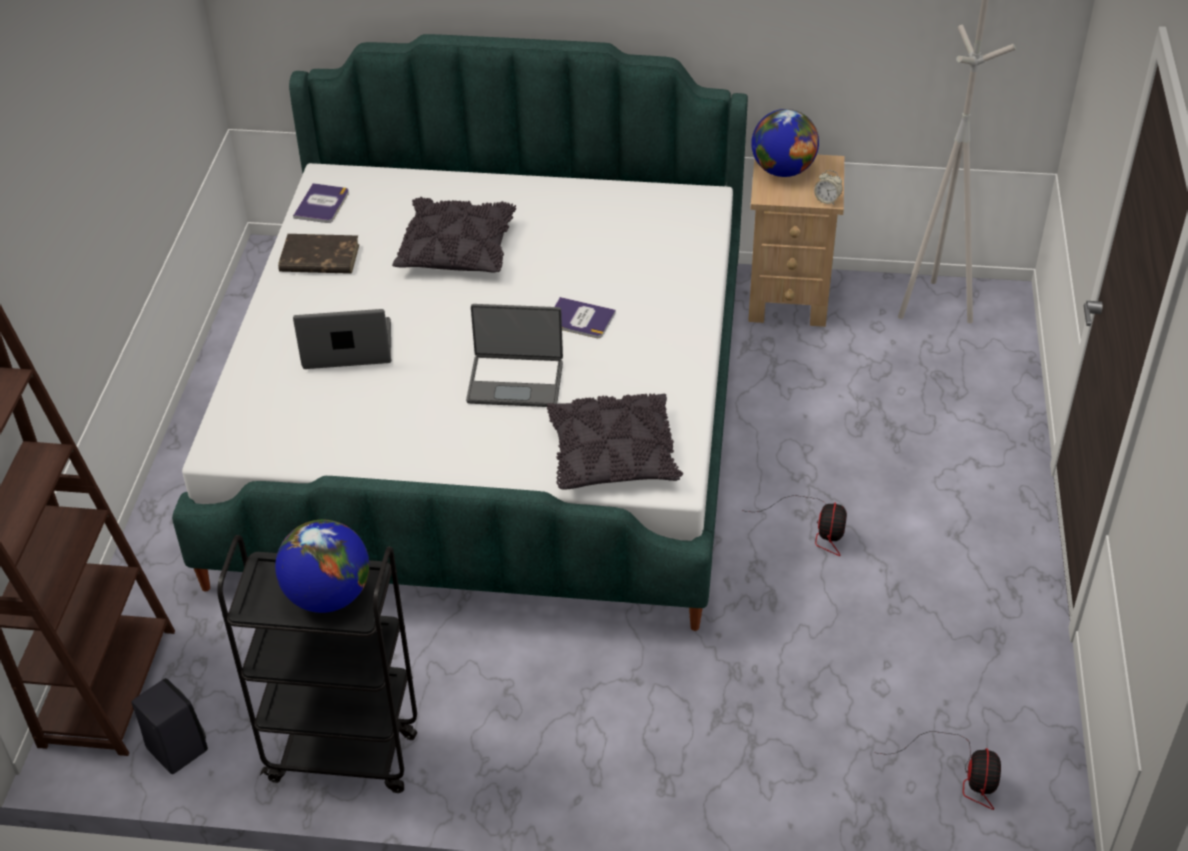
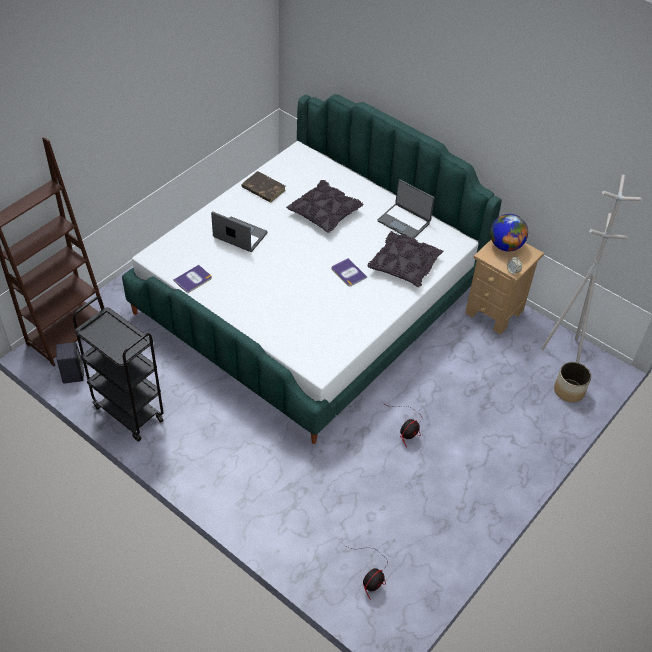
camera: 30 degrees right, 5 degrees up
globe [275,520,369,613] -> none
book [293,183,349,223] -> book moved to [173,265,212,293]
laptop [466,304,563,407] -> laptop moved to [377,179,435,238]
black pillow [547,393,683,490] -> black pillow moved to [367,231,443,287]
none -> planter [554,362,591,402]

